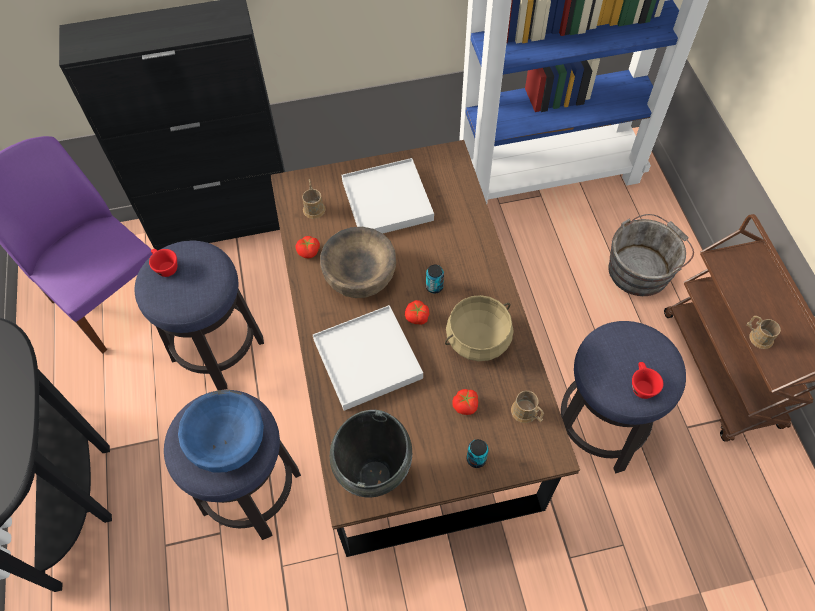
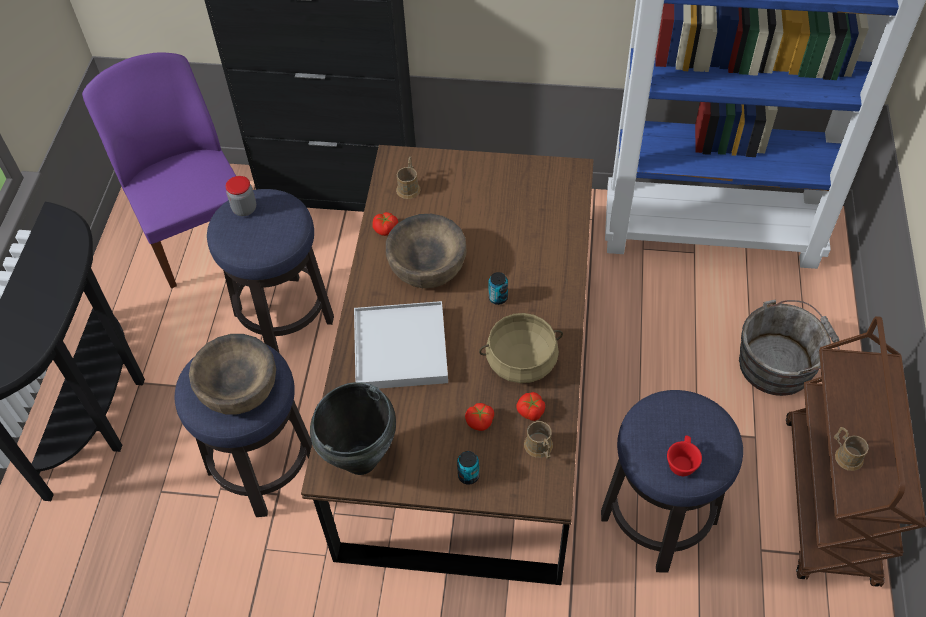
camera: 20 degrees right, 5 degrees down
red cup [149,249,177,277] -> jar [226,176,256,216]
blue bowl [178,390,264,473] -> brown bowl [189,334,276,414]
white tray [342,158,434,233] -> none
tomato [405,300,429,325] -> tomato moved to [517,392,545,421]

